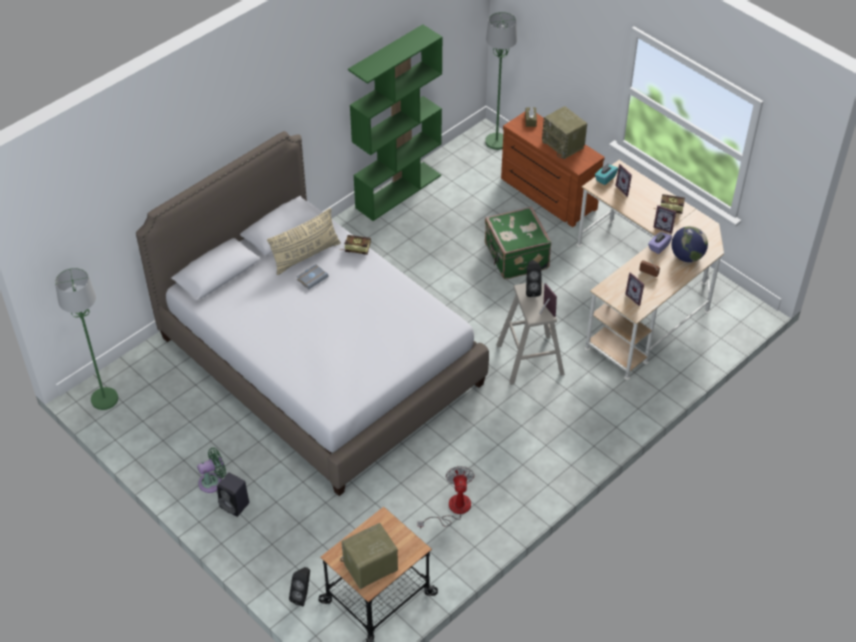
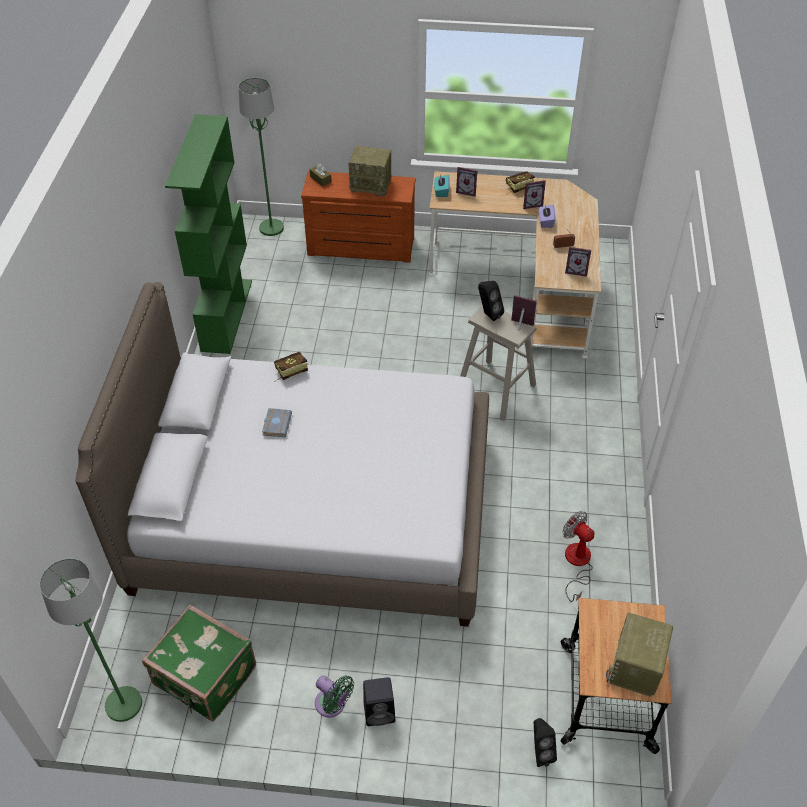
camera: 40 degrees left, 0 degrees up
green fan [197,447,226,493] -> green fan turned 105 degrees clockwise [315,675,354,717]
beige pillow [267,208,341,275] -> none
green suitcase [485,207,551,279] -> green suitcase moved to [142,605,256,722]
globe [671,226,708,262] -> none

